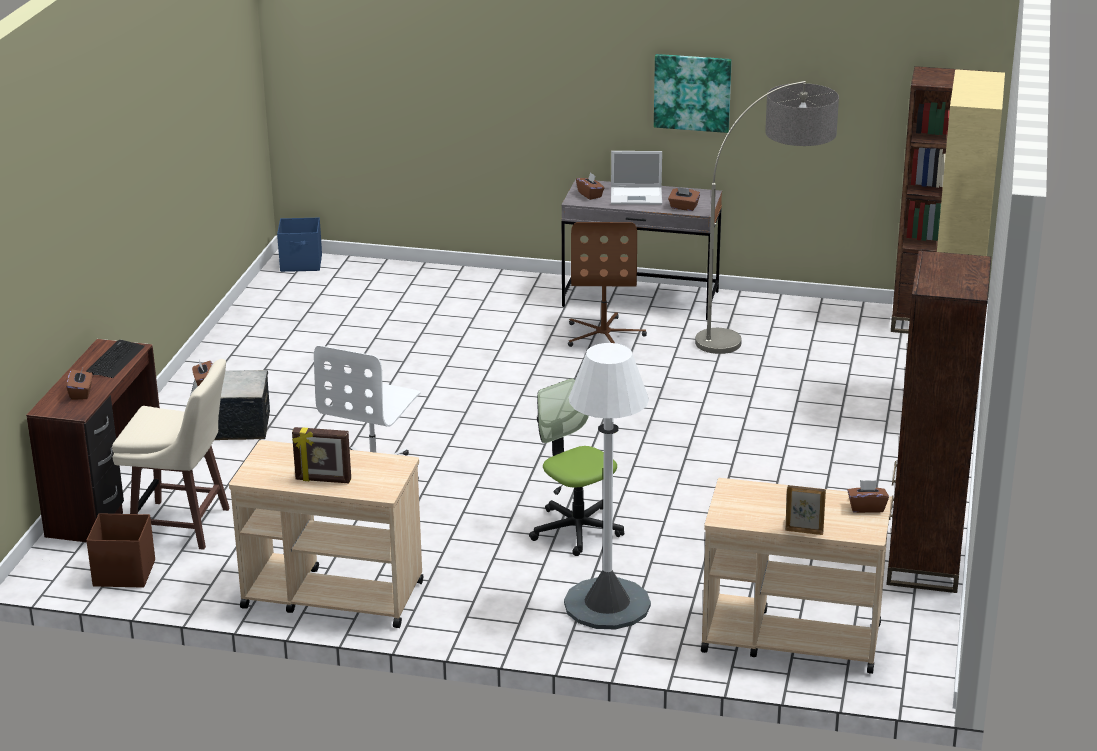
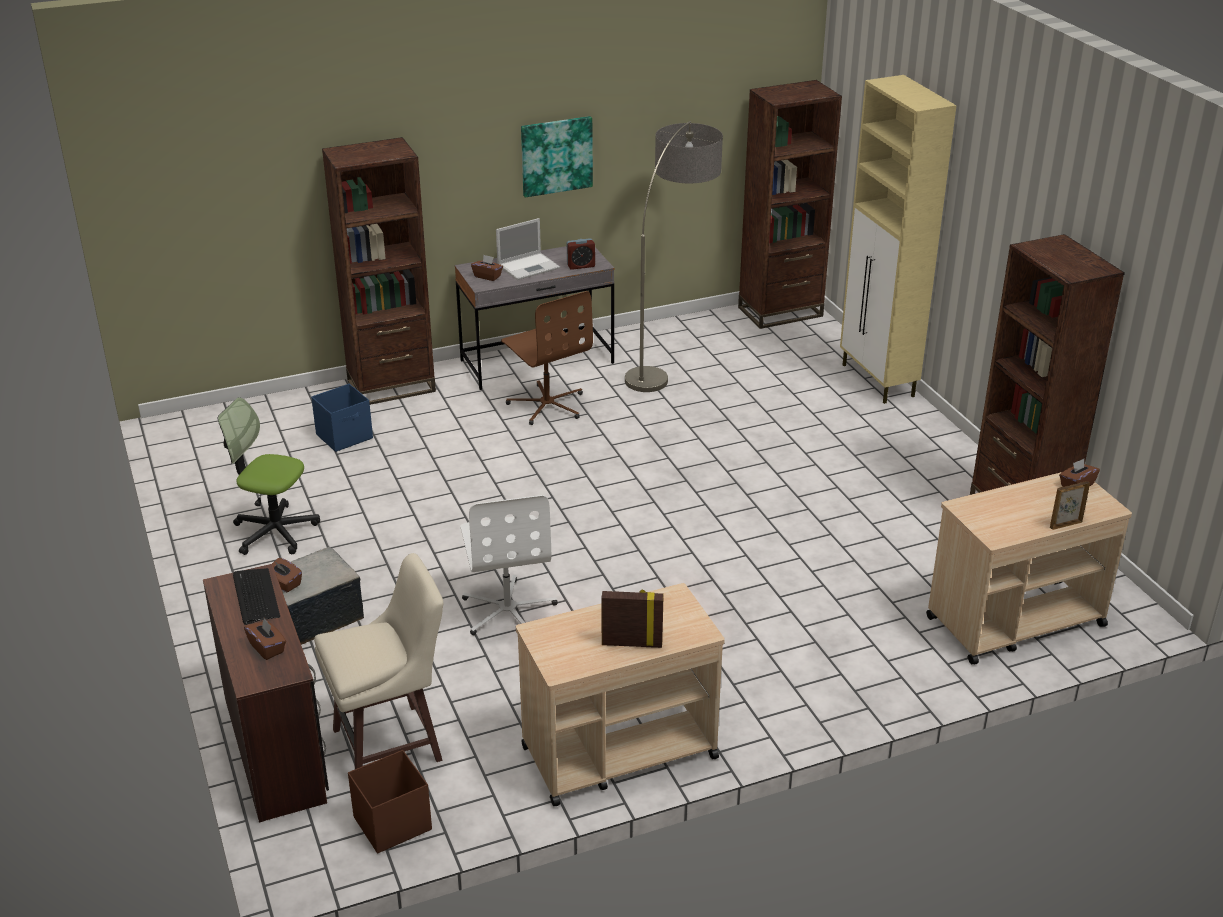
camera: 35 degrees left, 5 degrees up
blue storage box [277,217,322,272] -> blue storage box moved to [311,384,373,452]
picture frame [292,427,351,483] -> picture frame turned 150 degrees counterclockwise [601,589,664,648]
office chair [529,378,624,556] -> office chair moved to [218,397,320,555]
white floor lamp [564,343,651,629] -> none
brown tissue box [668,187,700,211] -> alarm clock [567,238,595,270]
none -> brown bookcase [322,137,436,405]

